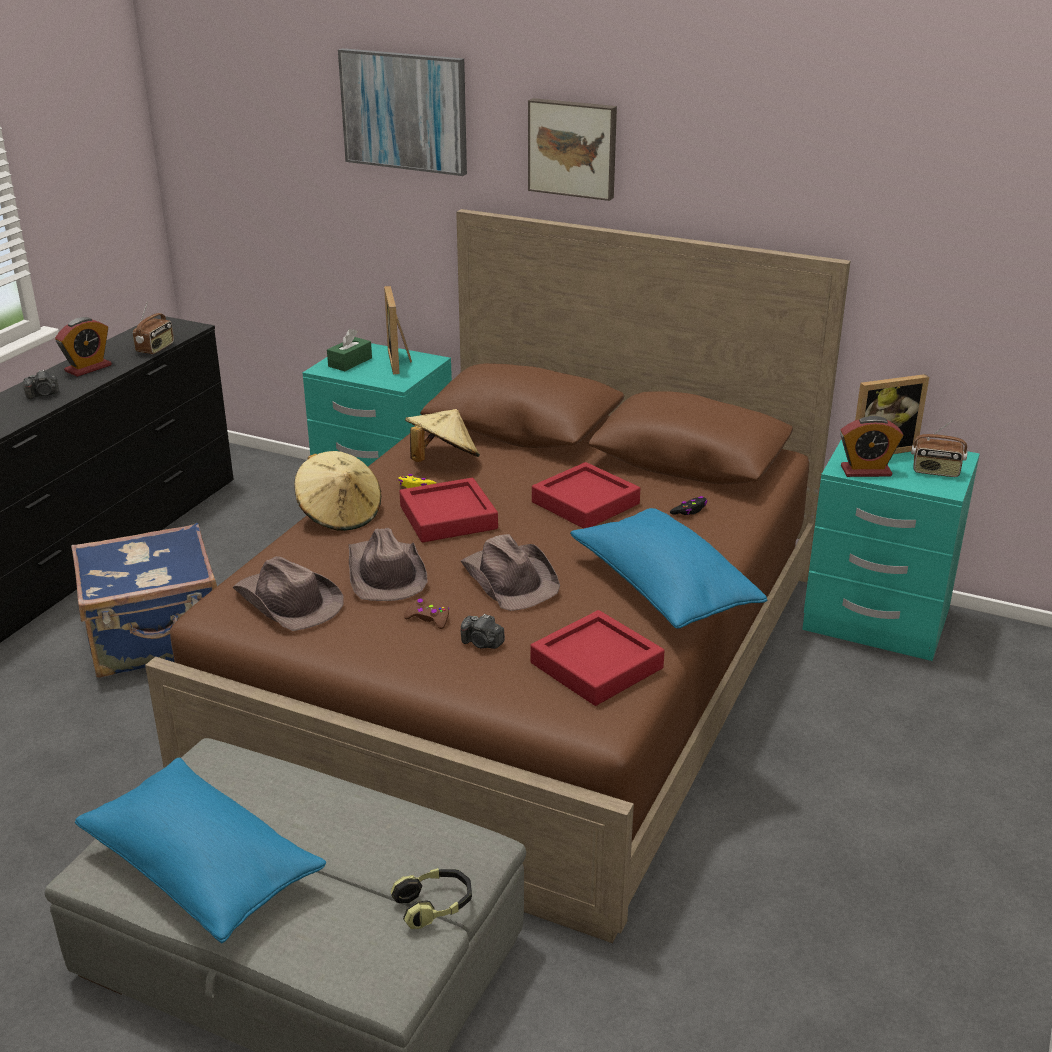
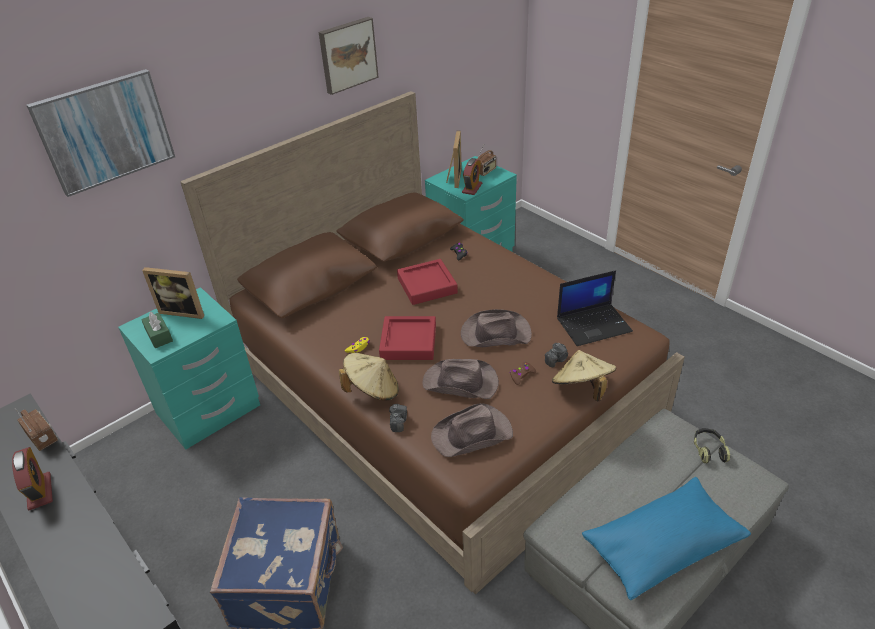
camera: 65 degrees left, 10 degrees up
camera [23,370,59,399] -> camera moved to [389,404,407,432]
beige hat [405,409,480,462] -> beige hat moved to [552,350,616,401]
picture [528,98,617,201] -> picture moved to [319,17,379,95]
red tray [530,610,664,706] -> laptop [557,270,633,346]
blue pillow [570,508,767,629] -> none

